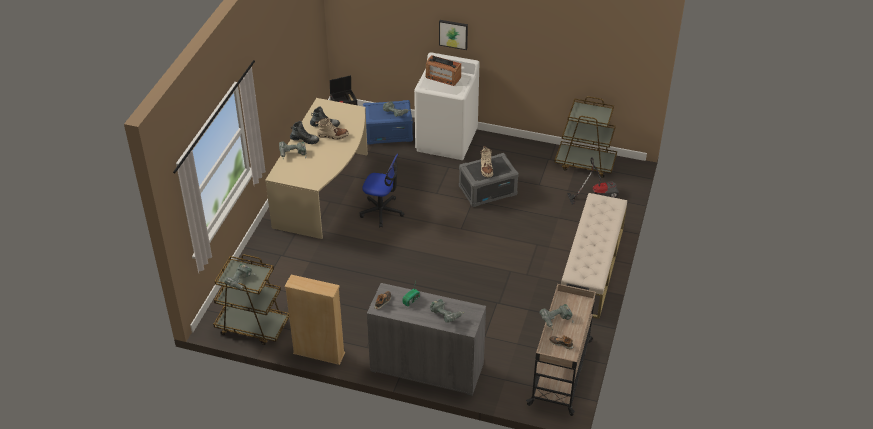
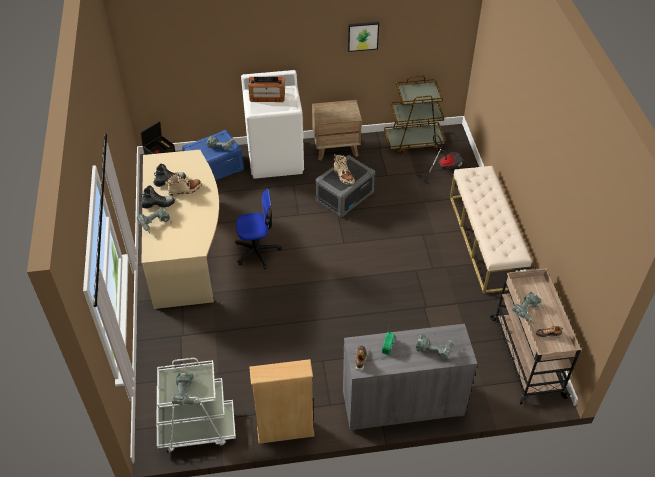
camera: 25 degrees left, 5 degrees up
brown cart [213,254,289,345] -> white cart [157,358,236,453]
picture [439,20,468,50] -> picture moved to [348,22,379,52]
none -> brown nightstand [312,100,362,160]

